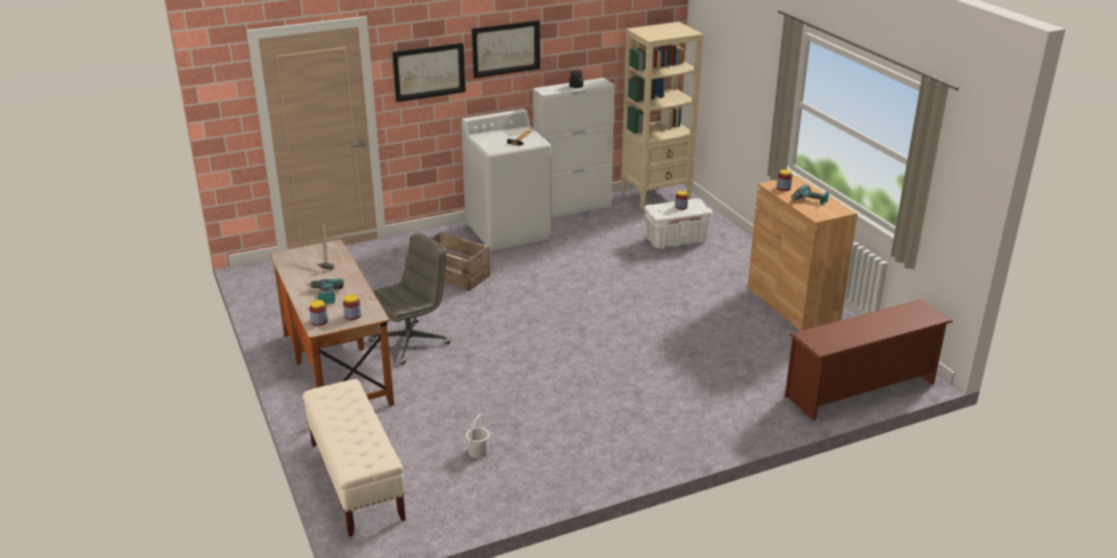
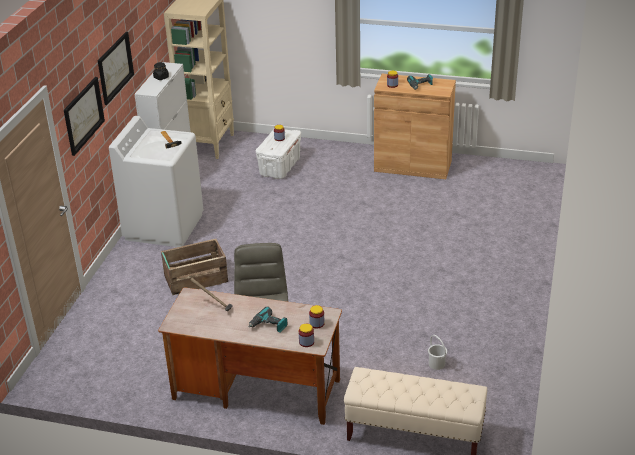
camera: 50 degrees left, 5 degrees up
brown shoe rack [785,299,953,420] -> none

